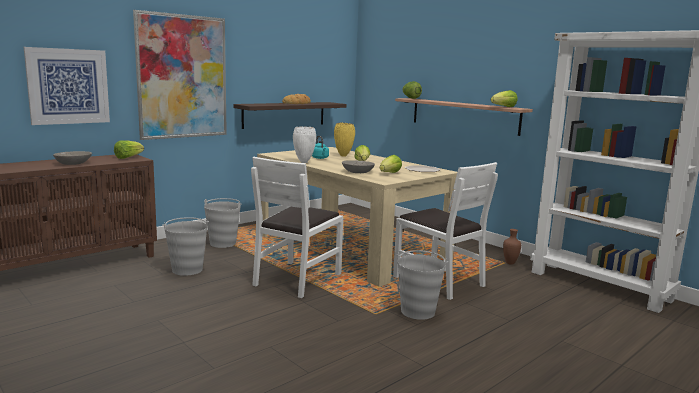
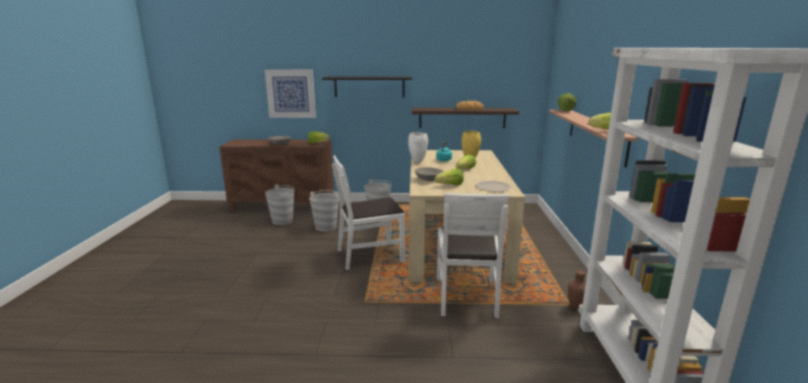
camera: 45 degrees right, 5 degrees up
picture [133,10,227,140] -> black shelf [322,76,412,97]
grey bucket [396,250,448,320] -> grey bucket moved to [265,184,294,225]

